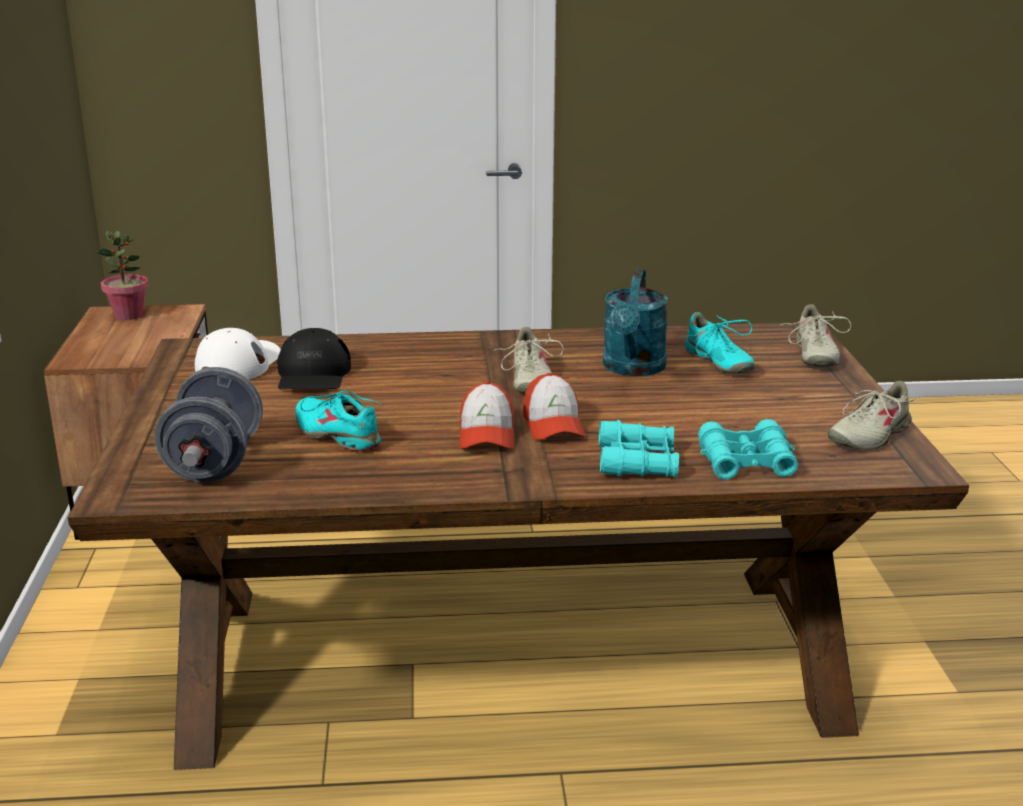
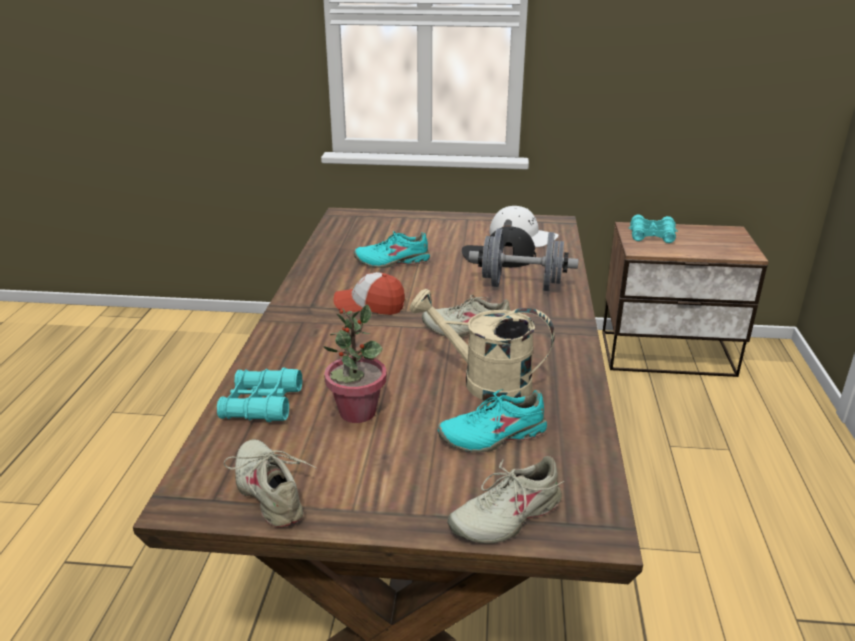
camera: 100 degrees right, 5 degrees up
potted plant [96,231,149,320] -> potted plant moved to [323,304,387,423]
grey dumbbell [154,367,263,482] -> grey dumbbell moved to [469,228,579,291]
turquoise shoe [295,390,382,451] -> turquoise shoe turned 150 degrees counterclockwise [354,231,430,268]
cap [523,373,586,440] -> none
turquoise binoculars [599,420,679,477] -> turquoise binoculars moved to [629,214,678,243]
turquoise watering can [603,269,668,376] -> beige watering can [410,289,555,402]
beige shoe [780,304,851,366] -> beige shoe turned 45 degrees counterclockwise [447,456,564,543]

